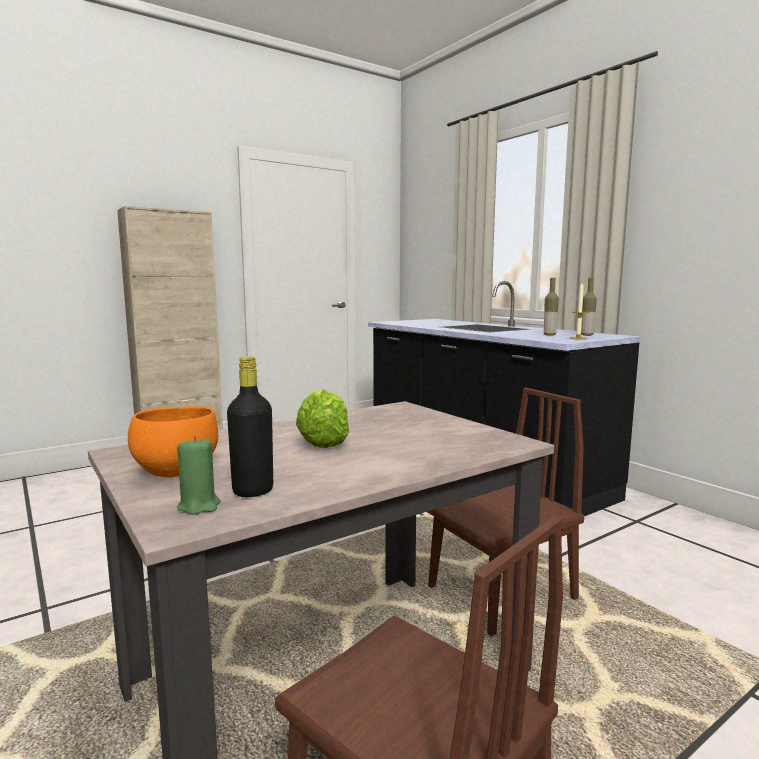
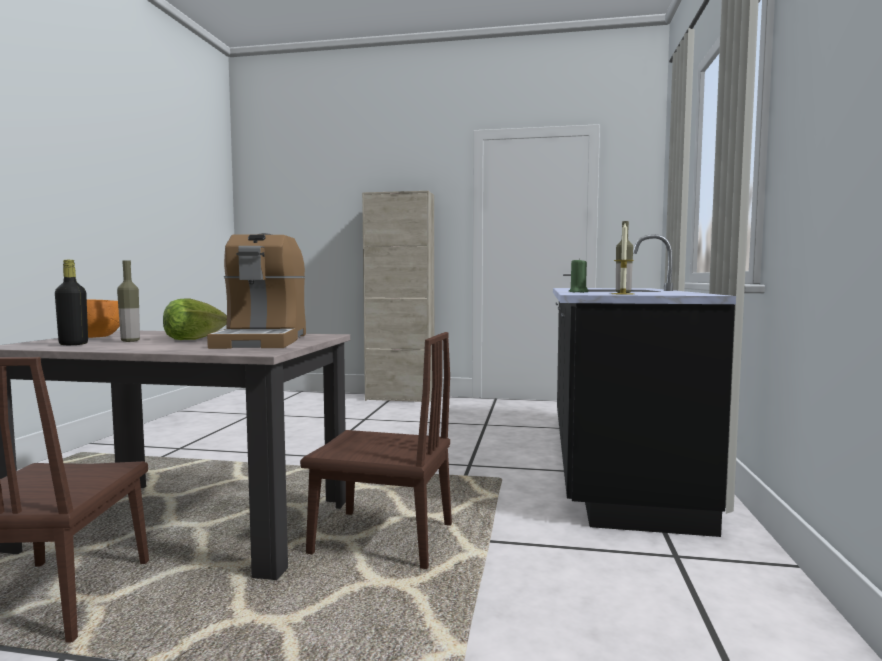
camera: 45 degrees right, 5 degrees down
green candle [177,436,221,515] -> green candle moved to [569,258,589,293]
bottle [581,278,597,336] -> bottle moved to [117,260,140,342]
none -> coffee machine [207,233,306,349]

